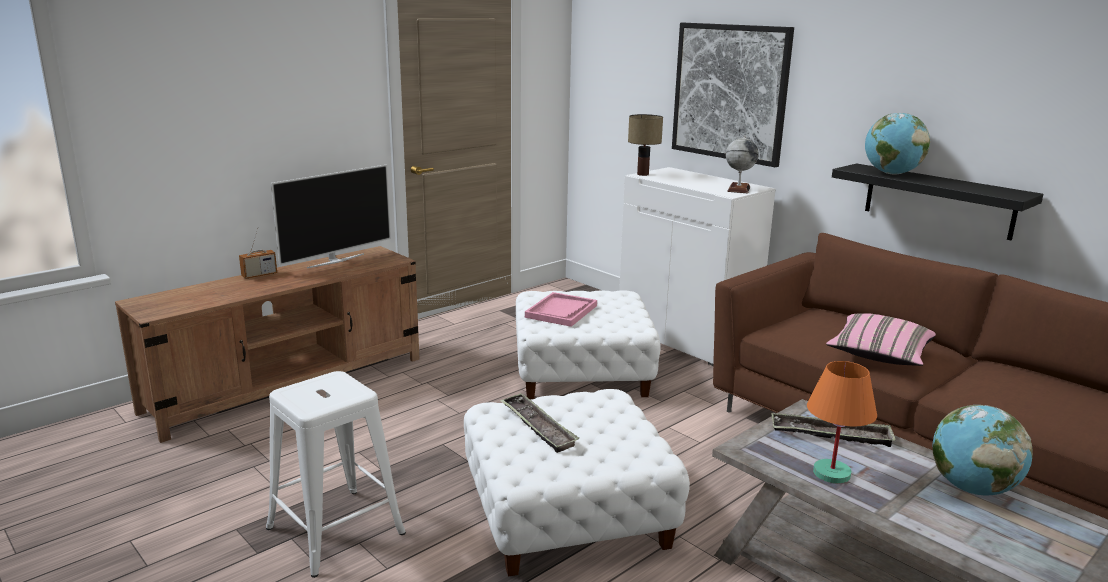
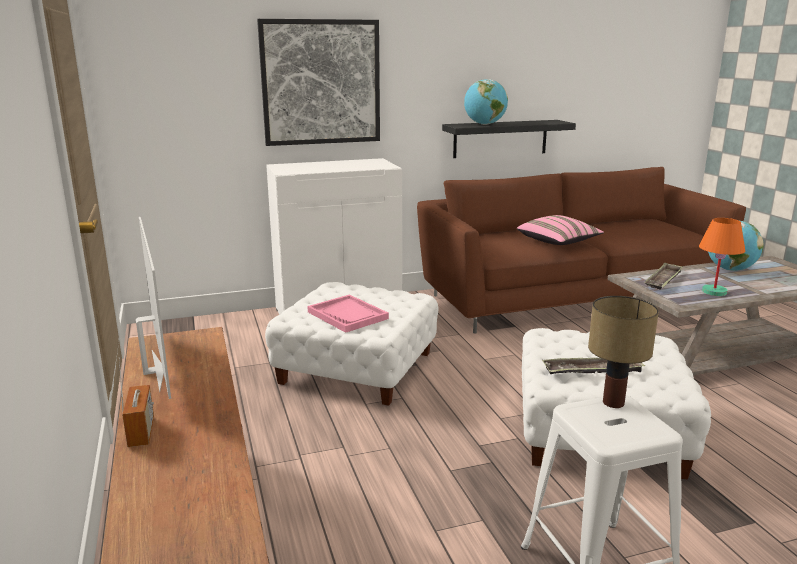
camera: 65 degrees left, 0 degrees up
table lamp [628,114,663,176] -> table lamp moved to [588,296,659,408]
globe [726,135,759,193] -> none

